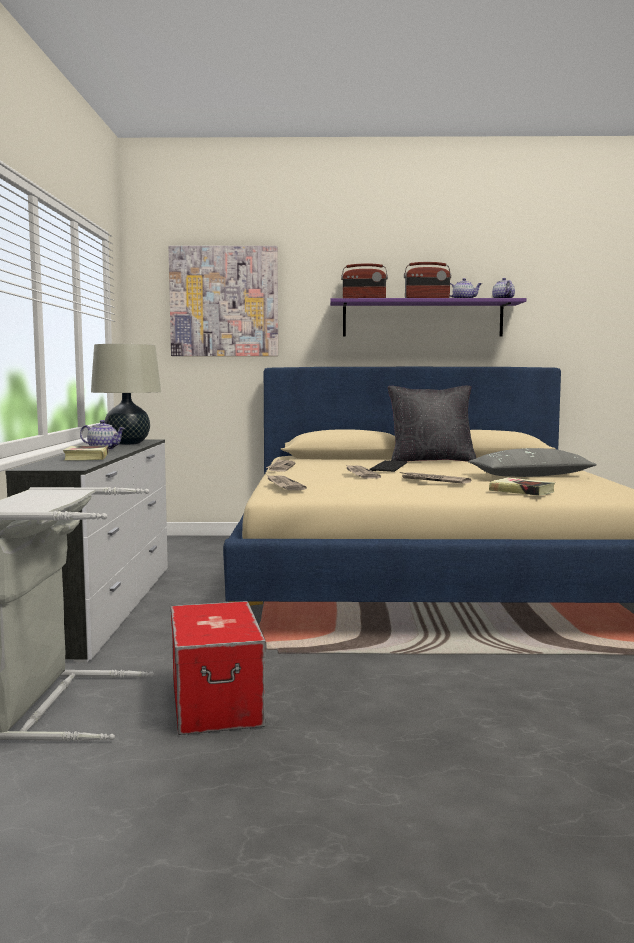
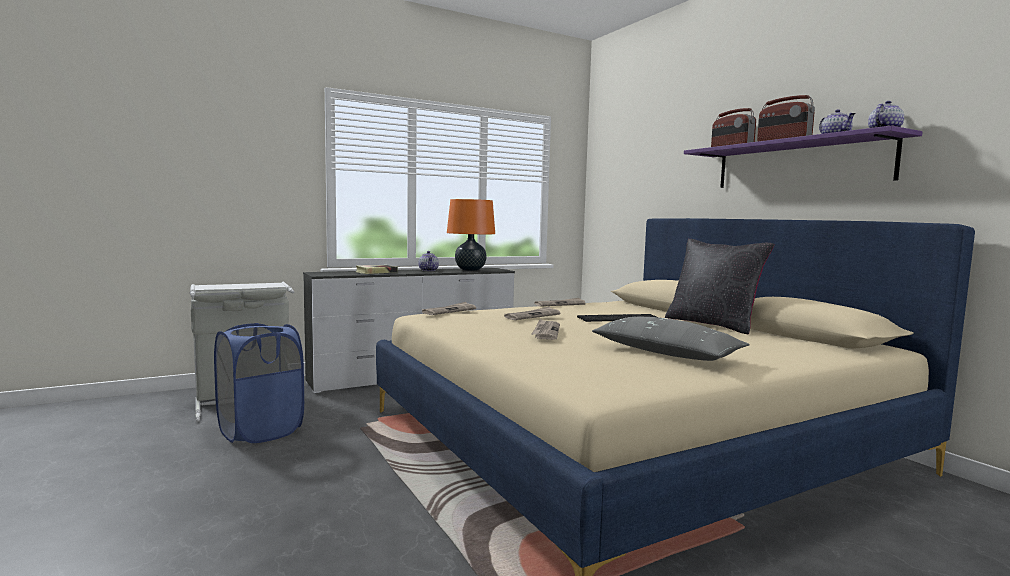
camera: 60 degrees right, 0 degrees up
beige table lamp [91,344,161,445] -> orange table lamp [447,199,495,271]
picture [169,246,278,356] -> none
storage box [171,601,266,735] -> blue laundry basket [214,323,304,443]
book [489,477,555,496] -> none

